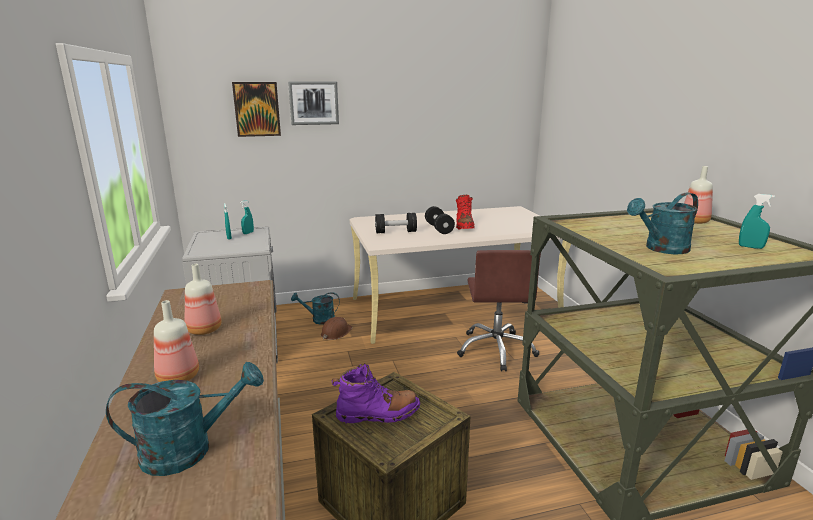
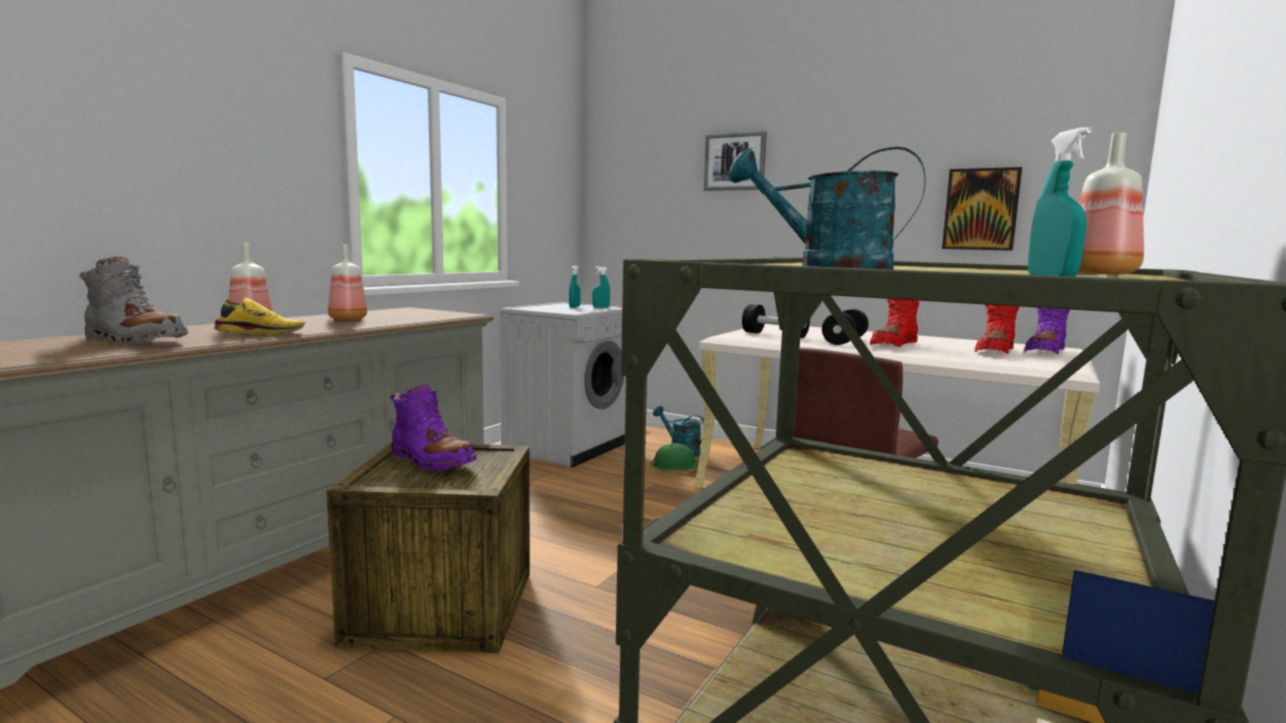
camera: 45 degrees right, 10 degrees down
turquoise watering can [106,362,264,476] -> grey boot [79,257,188,346]
picture [232,82,281,137] -> picture moved to [942,167,1022,251]
brown hard hat [321,317,353,340] -> green hard hat [650,443,699,471]
none -> yellow shoe [214,298,305,335]
none -> red boot [975,305,1019,354]
none -> purple boot [1024,308,1070,354]

